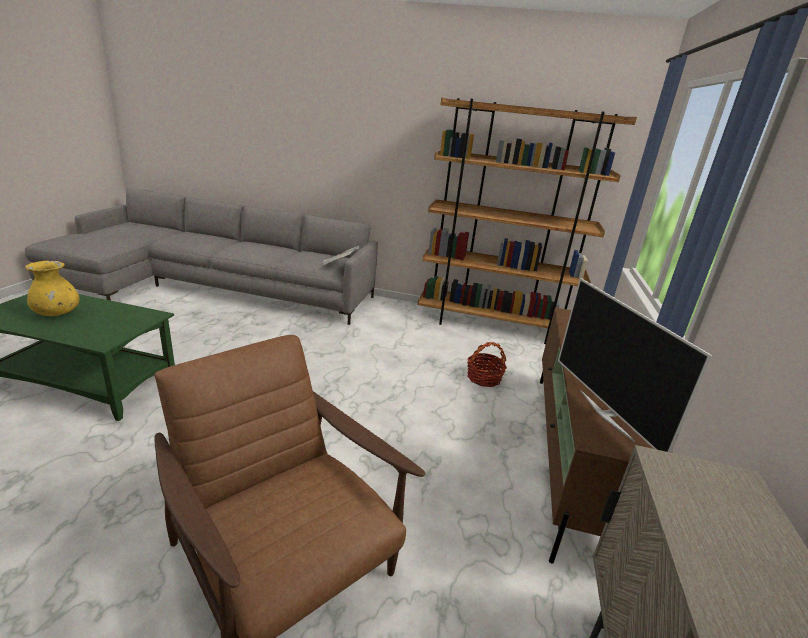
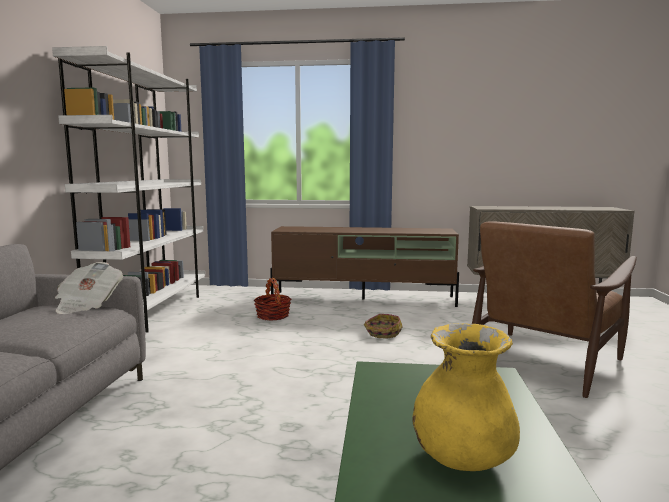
camera: 95 degrees left, 15 degrees down
brown bookcase [417,98,637,344] -> white bookcase [52,46,205,333]
television [558,278,712,453] -> none
none -> basket [364,314,403,339]

